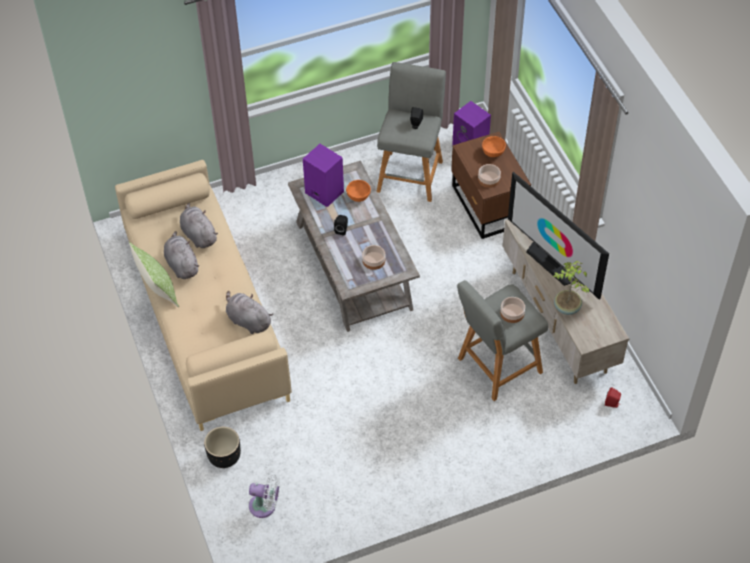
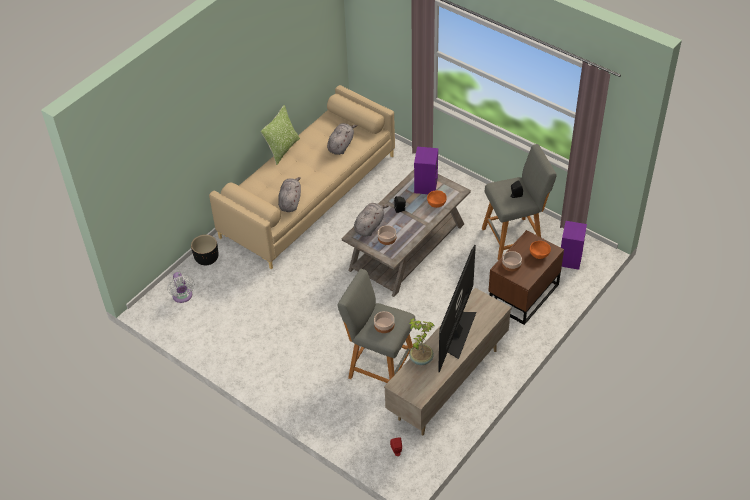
camera: 60 degrees right, 5 degrees down
grey plush toy [164,231,199,279] -> grey plush toy moved to [354,203,389,236]

